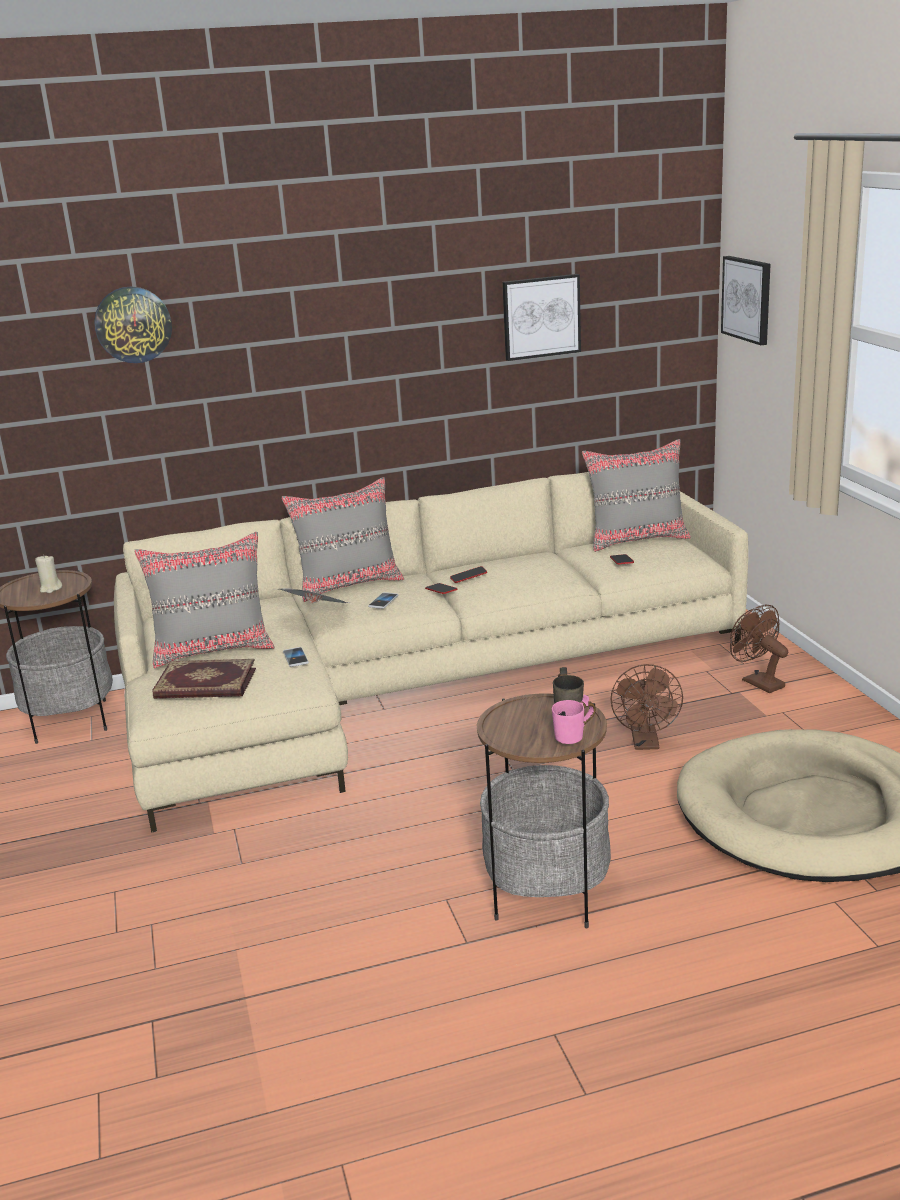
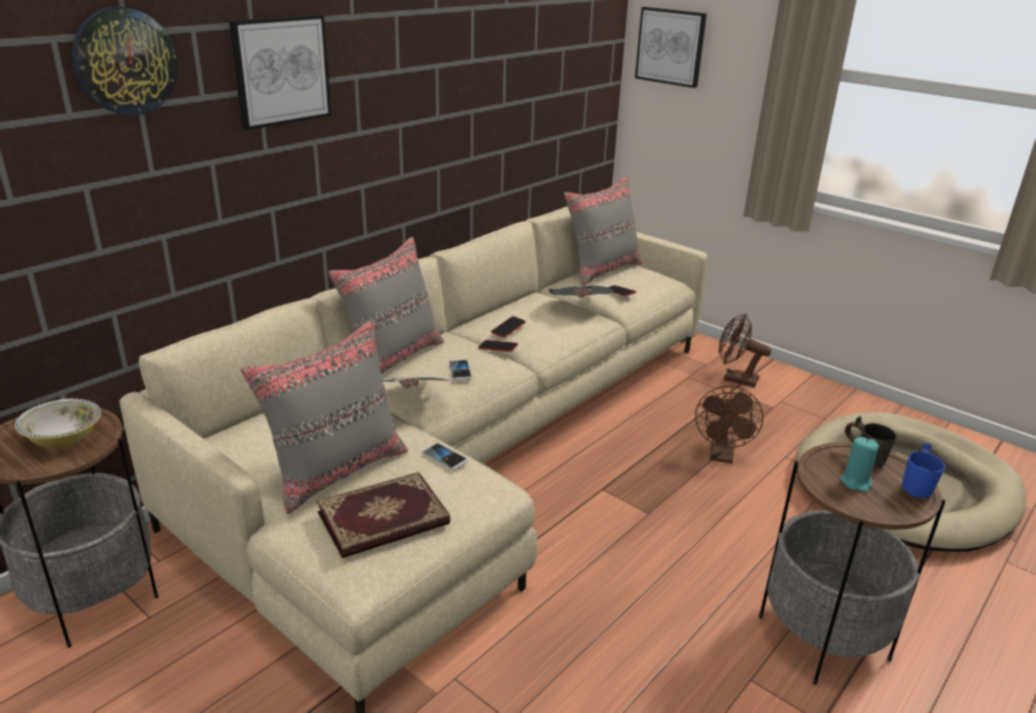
camera: 35 degrees left, 5 degrees up
beige candle [35,556,62,593] -> bowl [15,399,101,448]
picture [502,274,581,361] -> picture moved to [229,14,331,130]
pink mug [552,695,596,744] -> blue mug [902,443,945,498]
brown fan [611,664,683,750] -> brown fan turned 45 degrees clockwise [695,386,763,463]
none -> newspaper [548,286,615,298]
none -> turquoise candle [840,437,879,492]

